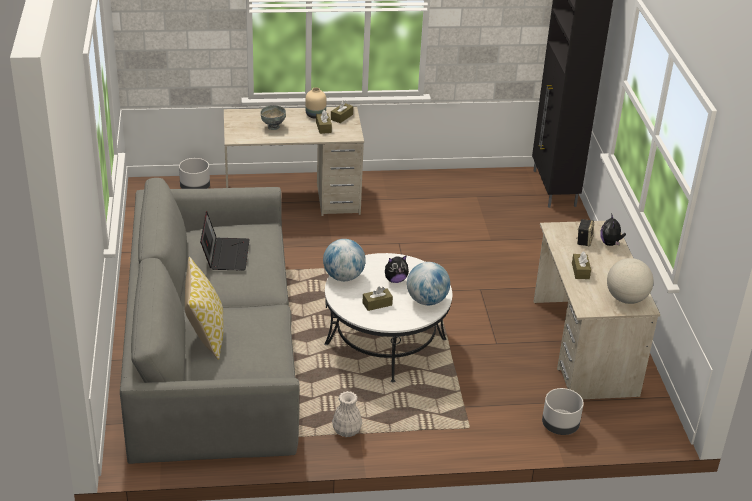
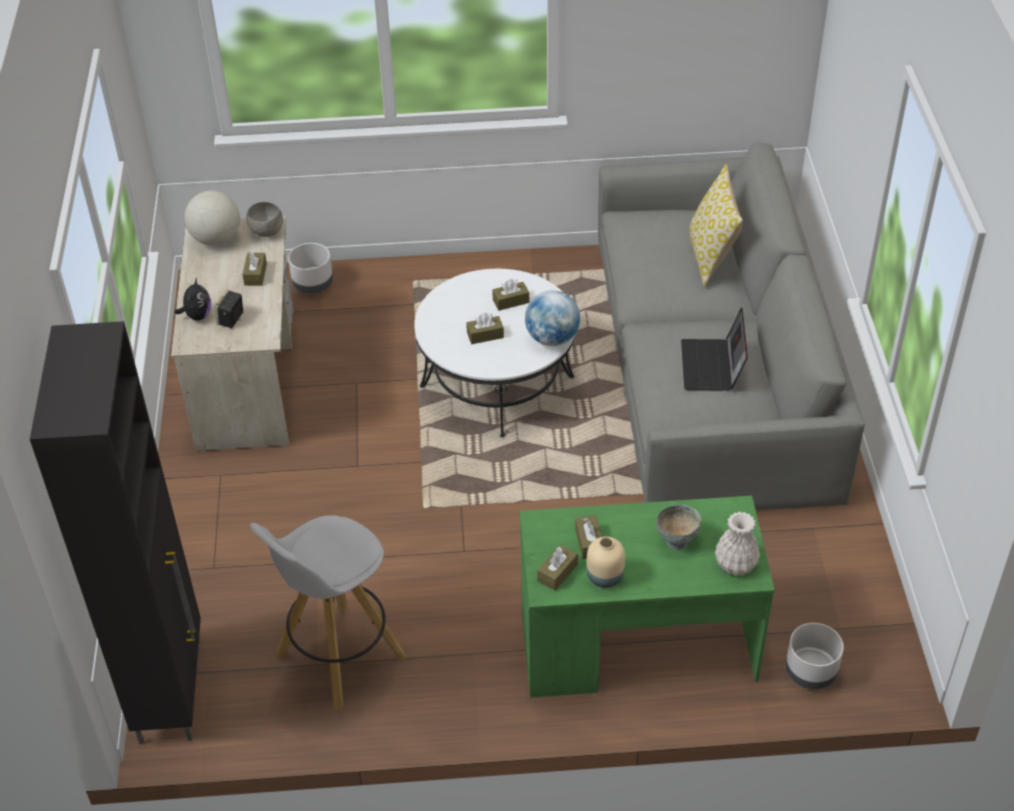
camera: 175 degrees left, 10 degrees up
beige desk [224,107,364,216] -> green desk [520,496,775,698]
white vase [332,391,362,437] -> white vase moved to [715,512,760,576]
plush toy [385,255,409,283] -> brown tissue box [466,313,504,344]
globe [407,262,450,305] -> none
none -> grey bowl [246,202,283,237]
none -> white stool [250,515,406,710]

